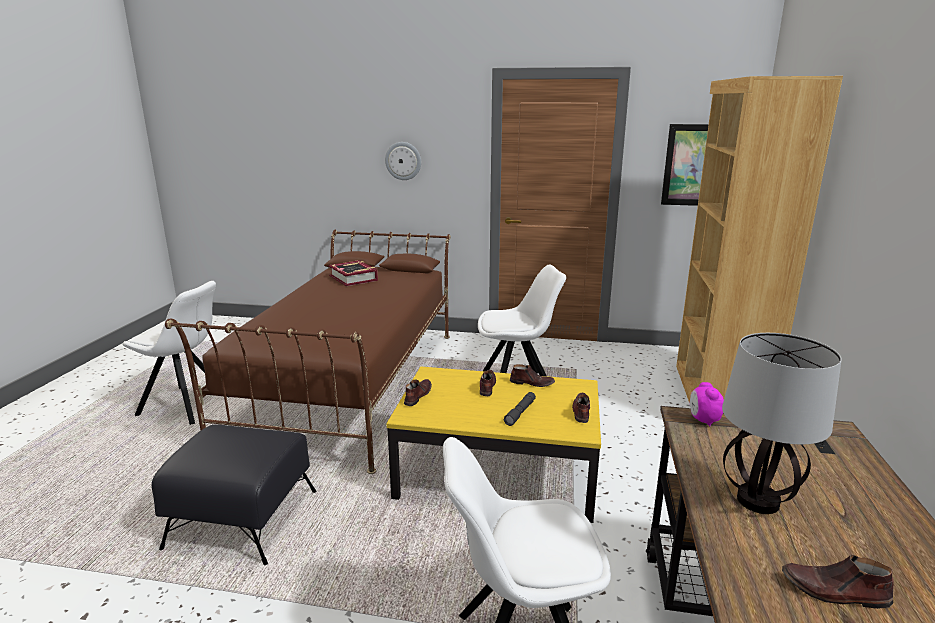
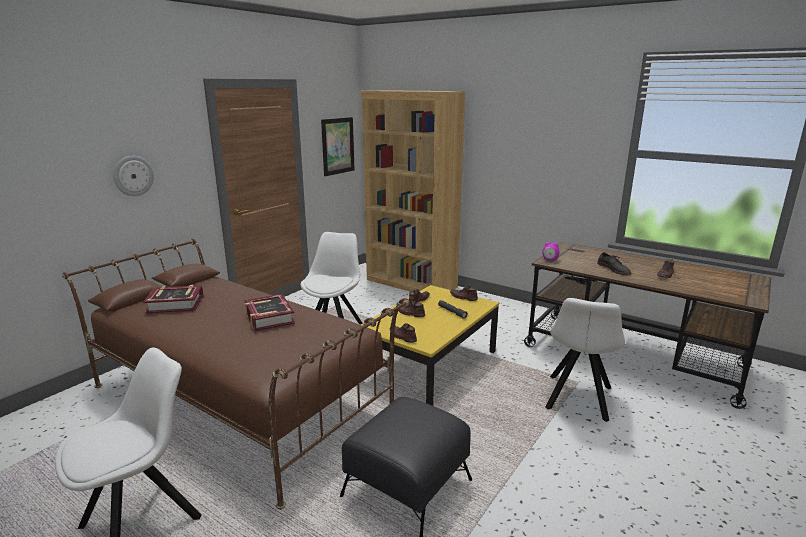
camera: 65 degrees left, 0 degrees up
table lamp [722,333,841,514] -> grey shoe [597,252,631,275]
none -> book [245,294,295,331]

